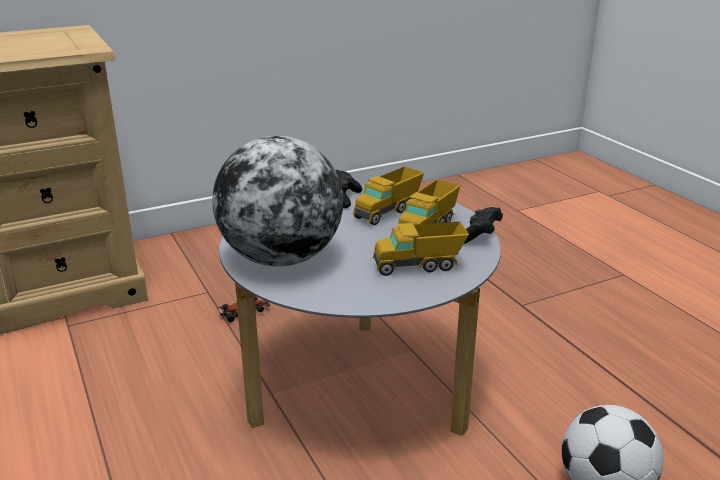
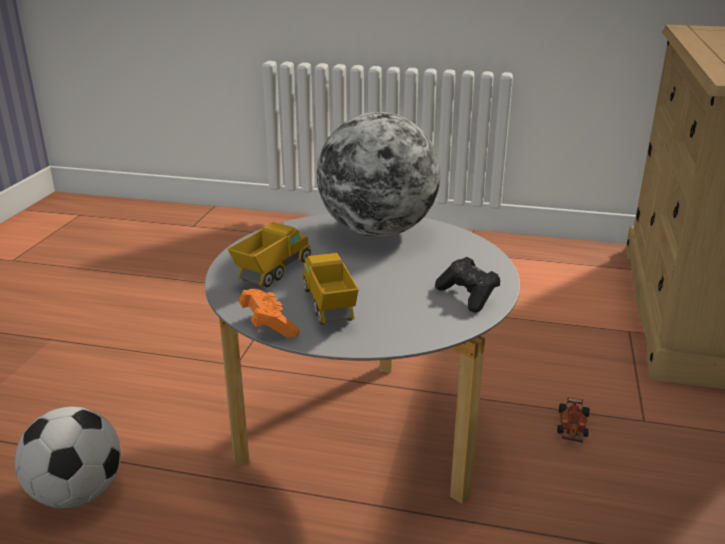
camera: 130 degrees right, 0 degrees up
toy truck [353,166,424,225] -> none
black game controller [464,207,503,244] -> orange game controller [239,289,300,338]

